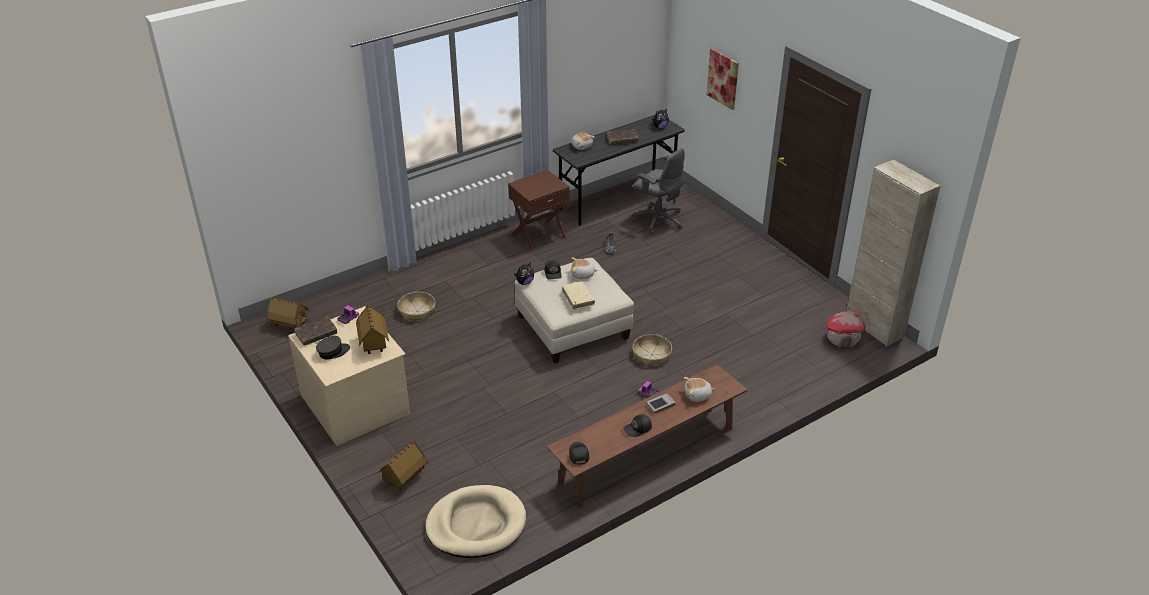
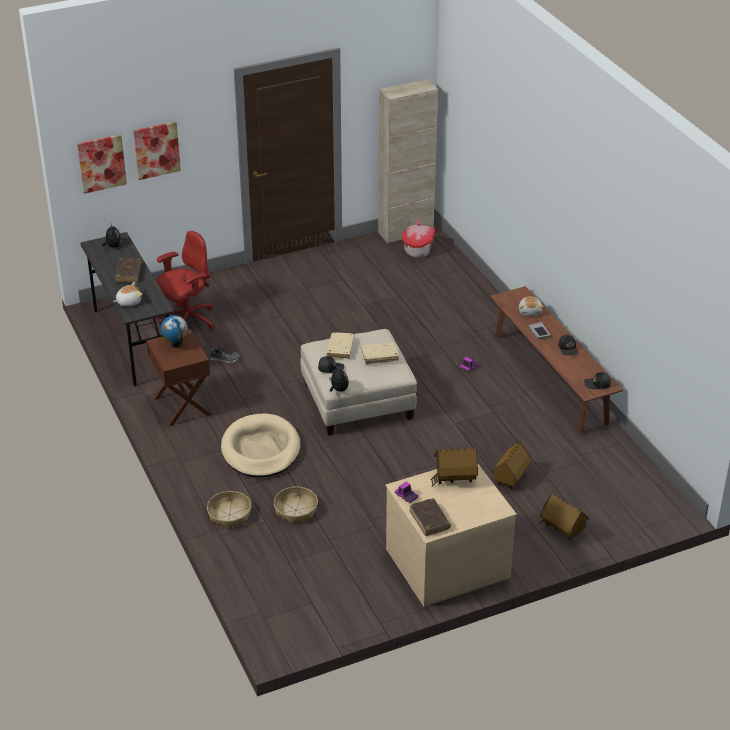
camera: 80 degrees left, 0 degrees up
toy house [266,297,310,329] -> toy house moved to [492,441,532,489]
grey cap [316,336,350,360] -> none
beige dog bed [425,485,526,558] -> beige dog bed moved to [221,413,300,478]
plush toy [571,258,598,279] -> beige book [327,332,355,359]
grey office chair [632,148,685,235] -> red office chair [155,231,215,330]
basket [632,334,672,366] -> basket moved to [207,491,251,529]
none -> picture [77,135,127,194]
none -> globe [161,315,188,348]

